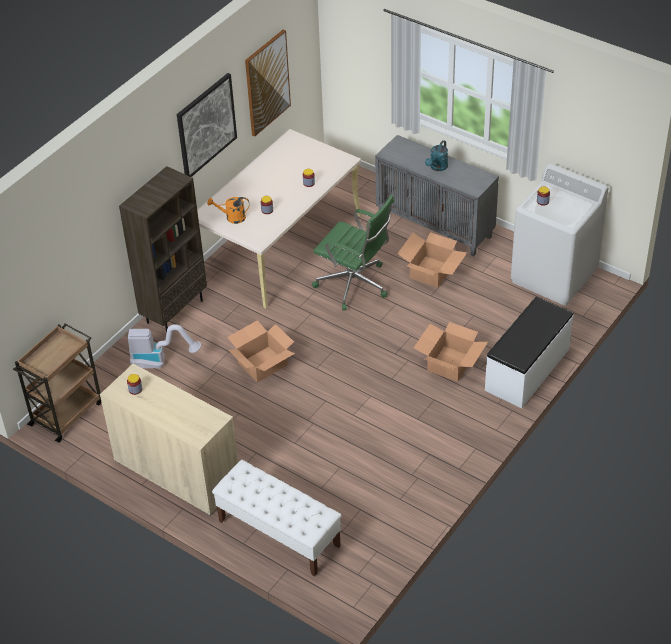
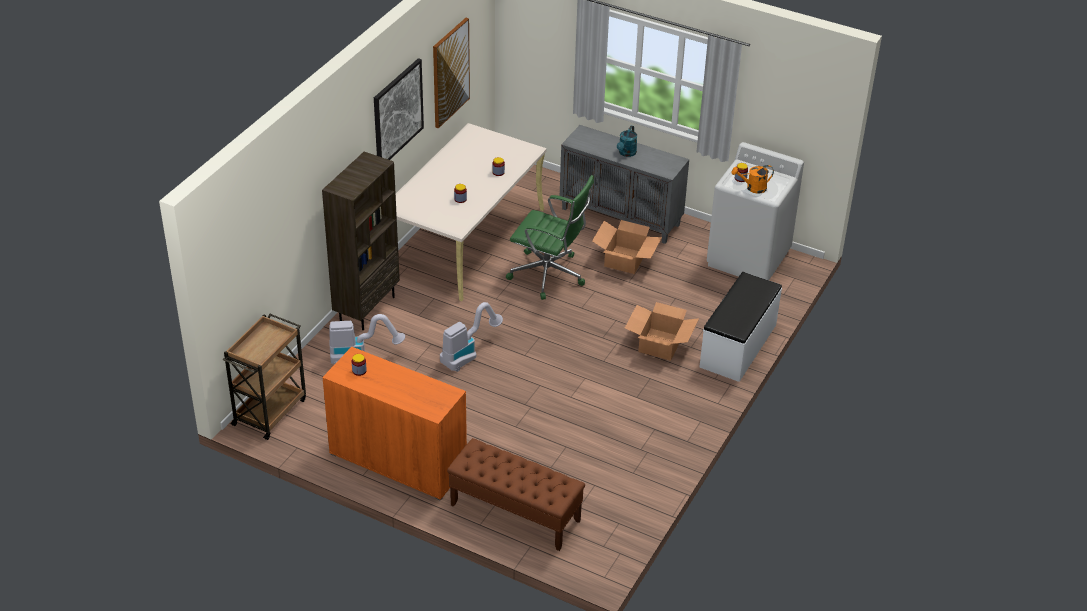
camera: 10 degrees left, 5 degrees down
beige cabinet [100,364,238,516] -> orange cabinet [322,347,467,501]
orange watering can [207,197,249,224] -> orange watering can moved to [732,165,774,194]
white bench [212,460,342,577] -> brown bench [447,438,585,551]
cardboard box [227,320,295,383] -> vacuum cleaner [440,302,503,372]

